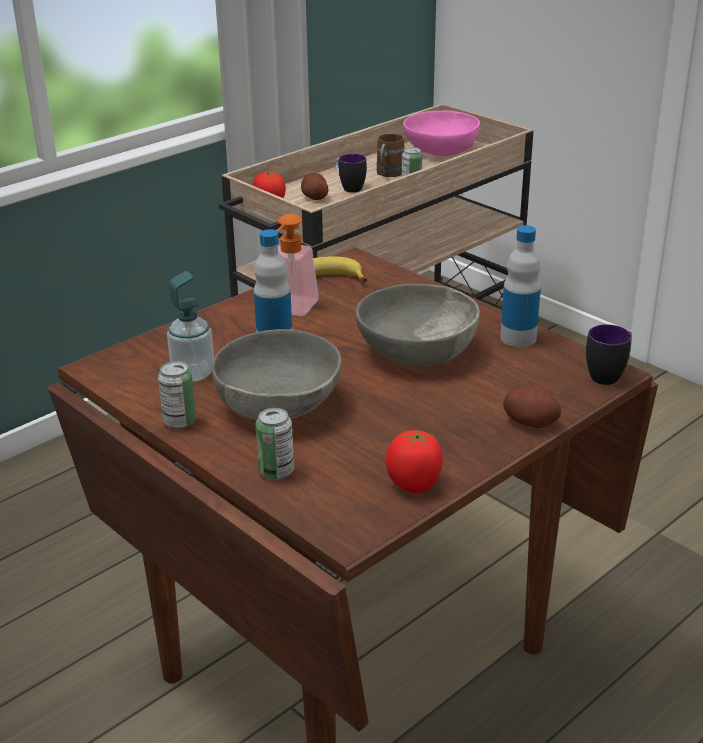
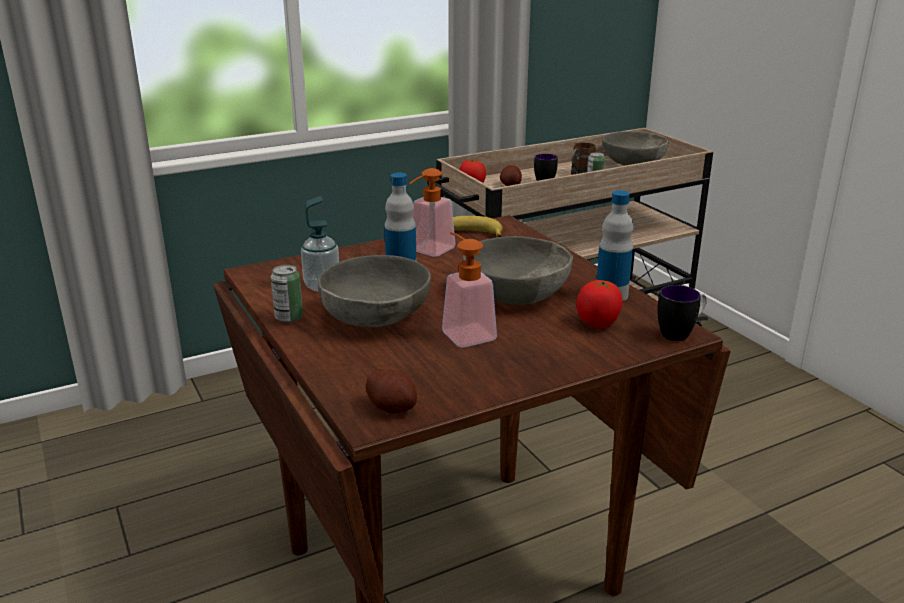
camera: 15 degrees right, 5 degrees down
can [256,408,294,480] -> none
tomato [386,430,443,493] -> tomato moved to [577,280,623,329]
pink bowl [403,111,480,156] -> grey bowl [602,131,669,166]
potato [503,386,561,428] -> potato moved to [365,369,417,413]
none -> soap dispenser [442,232,497,348]

